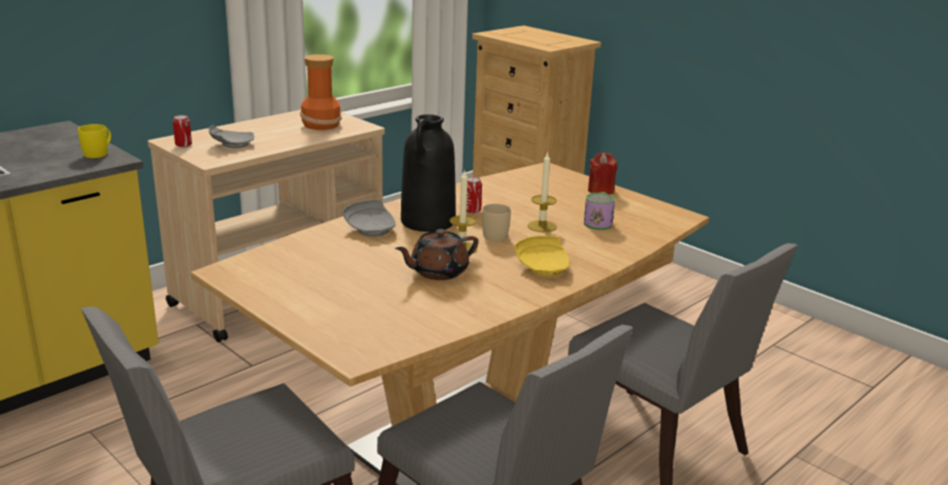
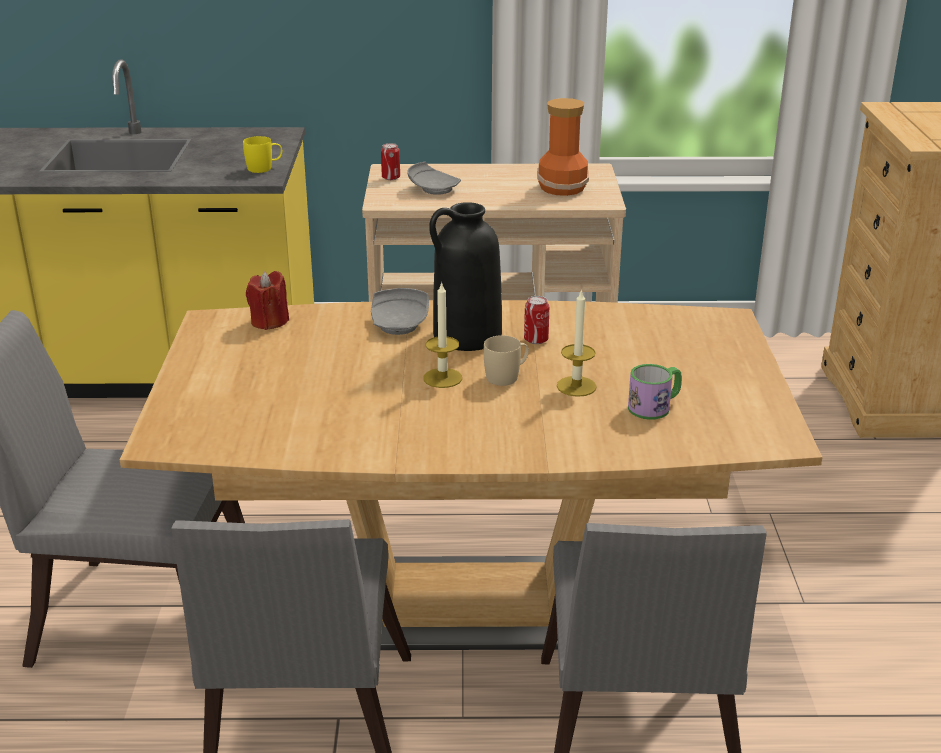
camera: 45 degrees right, 5 degrees up
brown teapot [395,229,479,280] -> none
yellow plate [515,235,570,277] -> none
red candle [588,152,617,195] -> red candle moved to [246,271,289,330]

